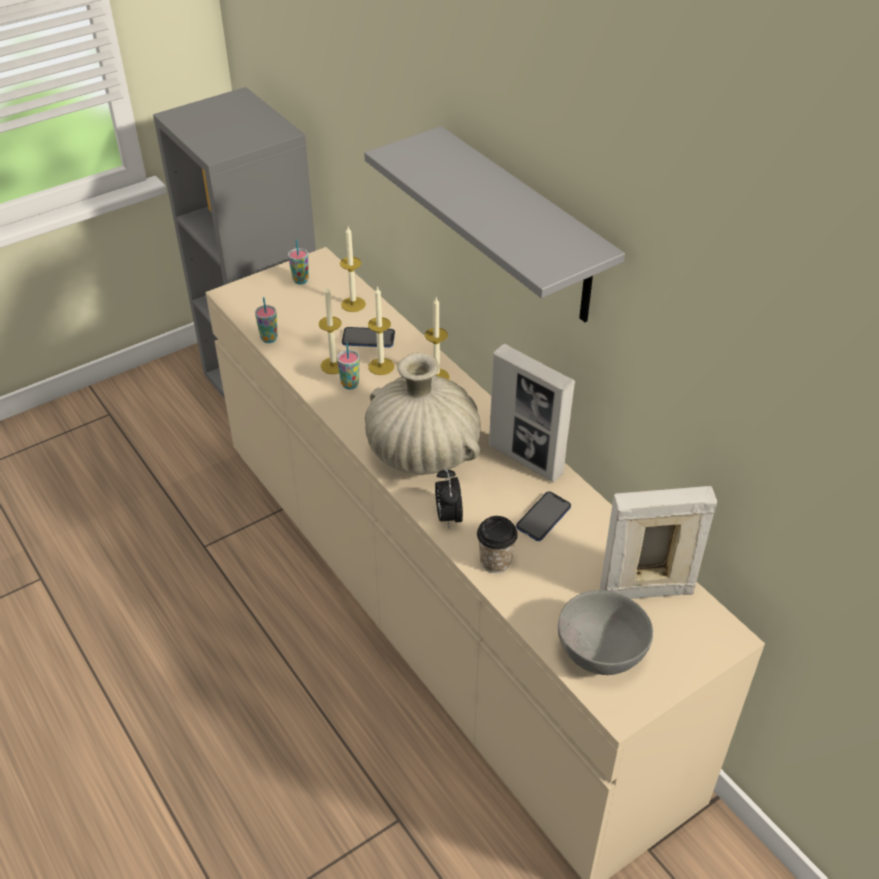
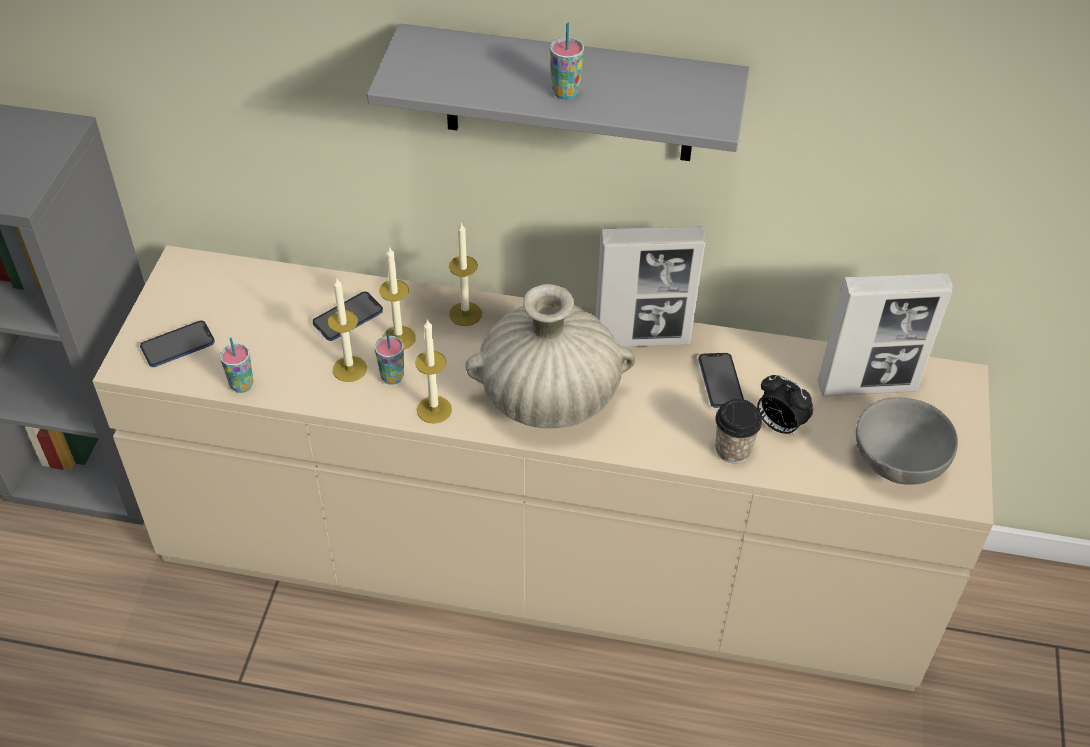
camera: 45 degrees left, 5 degrees up
cup [288,239,309,284] -> cup moved to [550,23,584,100]
candle [340,227,366,312] -> candle moved to [415,319,452,424]
alarm clock [435,468,463,529] -> alarm clock moved to [757,375,813,436]
picture frame [600,486,717,599] -> picture frame turned 135 degrees counterclockwise [818,273,953,396]
none -> phone [140,321,215,367]

